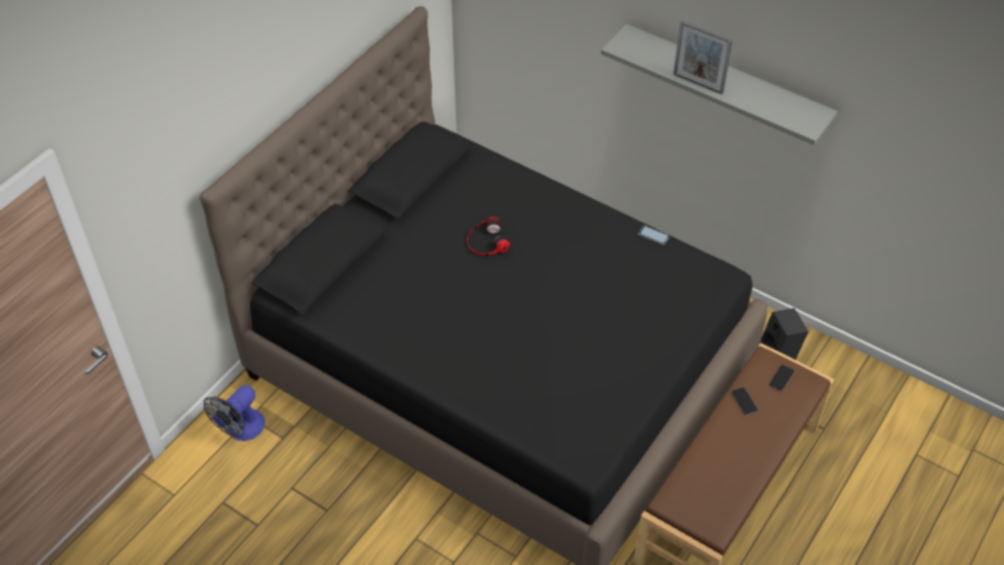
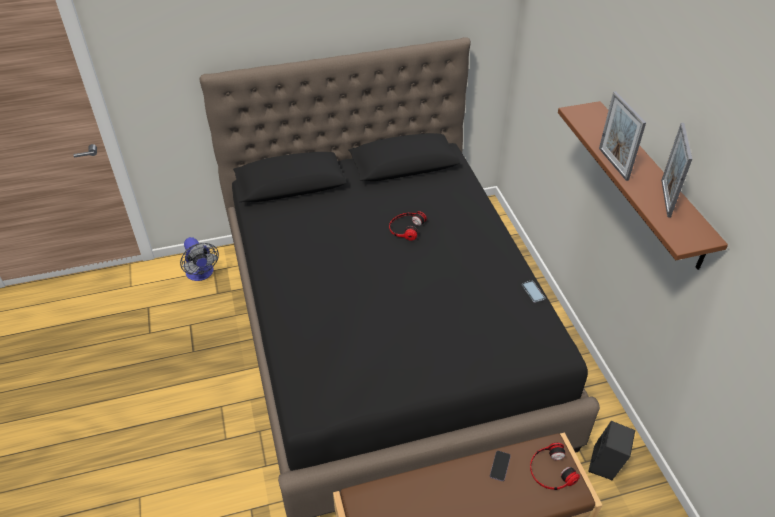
camera: 40 degrees right, 5 degrees down
fan [204,385,265,441] -> fan turned 105 degrees counterclockwise [180,237,219,281]
grey shelf [601,24,838,145] -> brown shelf [558,101,728,270]
phone [769,365,794,391] -> headphones [530,443,580,490]
none -> picture frame [661,123,692,218]

